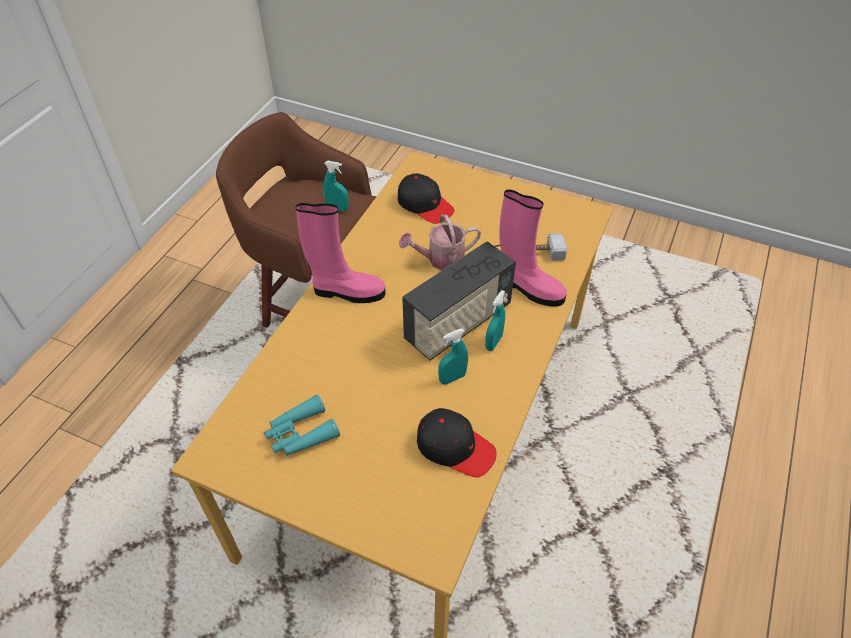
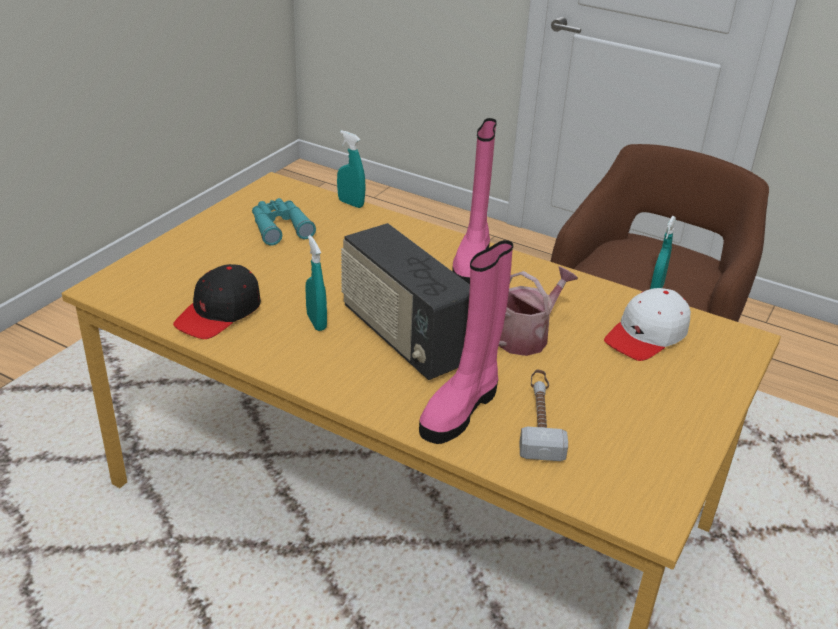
camera: 95 degrees right, 15 degrees down
black cap [398,173,455,224] -> white cap [604,288,691,361]
watering can [399,214,481,271] -> watering can turned 60 degrees clockwise [499,266,578,356]
turquoise spray bottle [485,290,505,351] -> turquoise spray bottle moved to [337,130,366,208]

